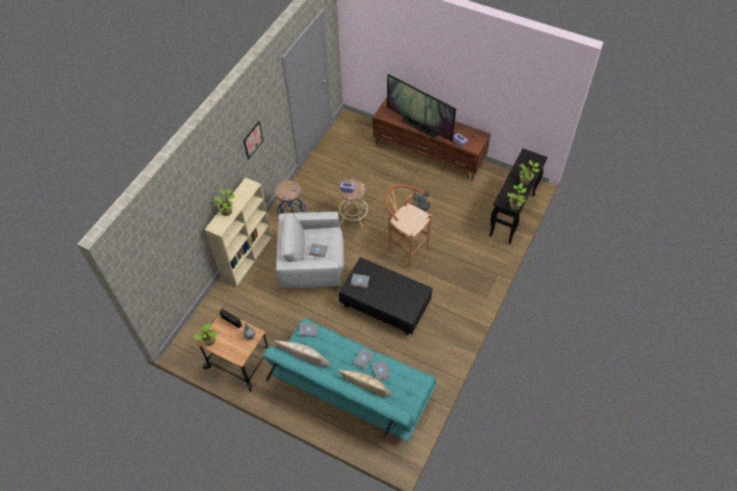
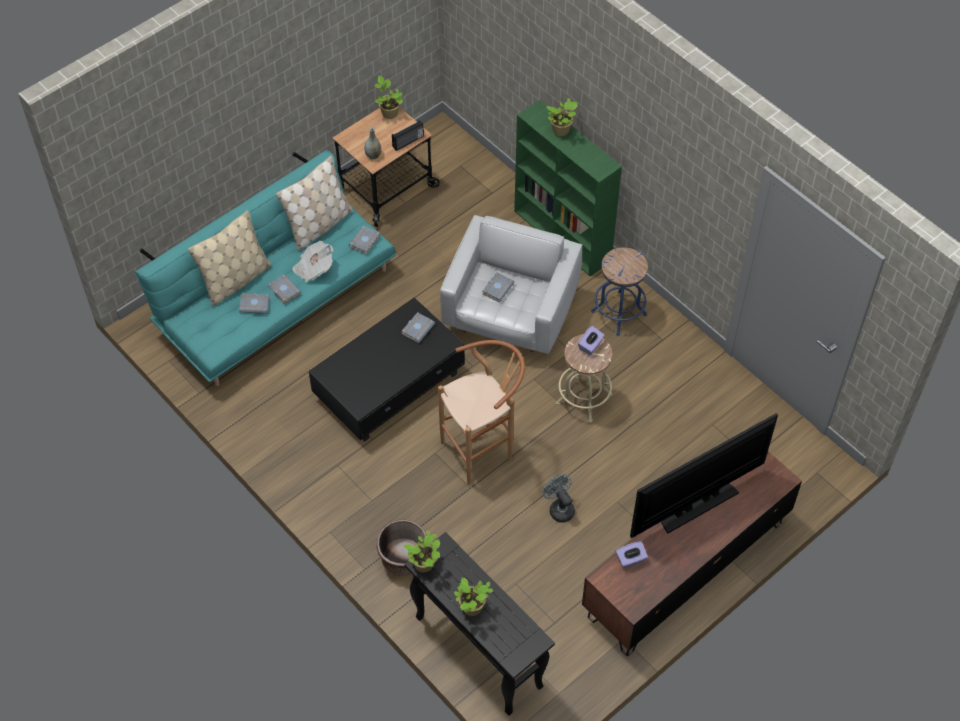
camera: 110 degrees right, 0 degrees up
beige bookcase [205,178,272,287] -> green bookcase [514,100,622,277]
picture [243,121,263,159] -> none
none -> newspaper [292,241,333,283]
none -> brown planter [377,520,427,576]

